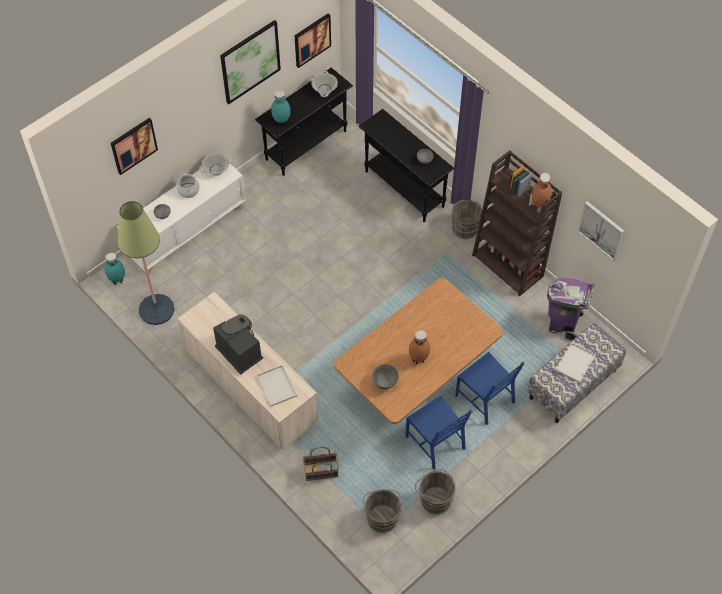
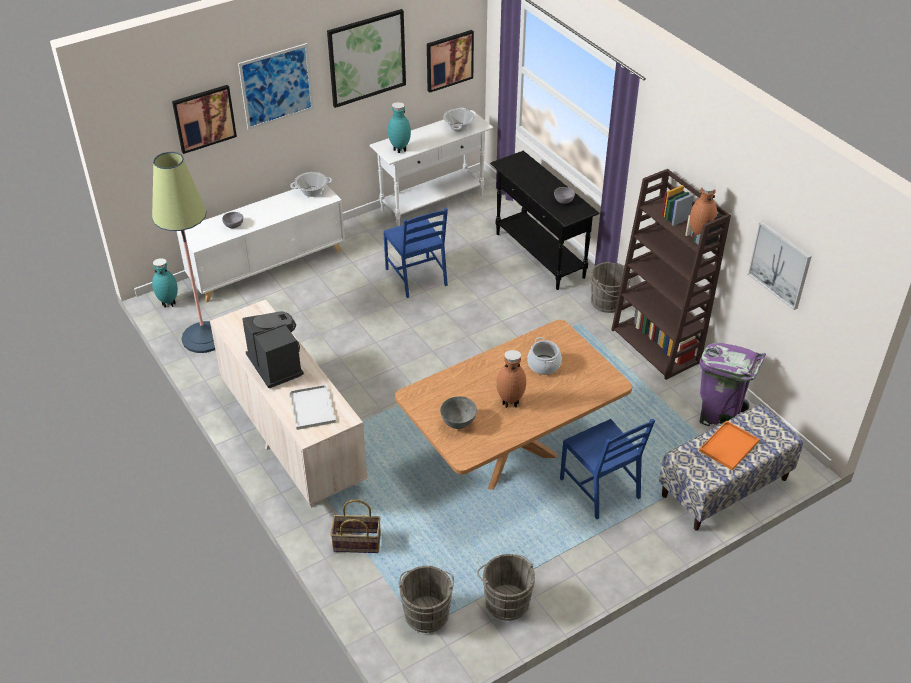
camera: 10 degrees right, 15 degrees down
cooking pot [176,172,200,198] -> cooking pot moved to [527,337,562,375]
black console table [255,67,353,176] -> white console table [369,110,493,227]
blue chair [405,395,472,470] -> blue chair moved to [383,208,448,298]
white tray [555,342,596,383] -> orange tray [699,421,760,470]
none -> picture [238,43,314,130]

